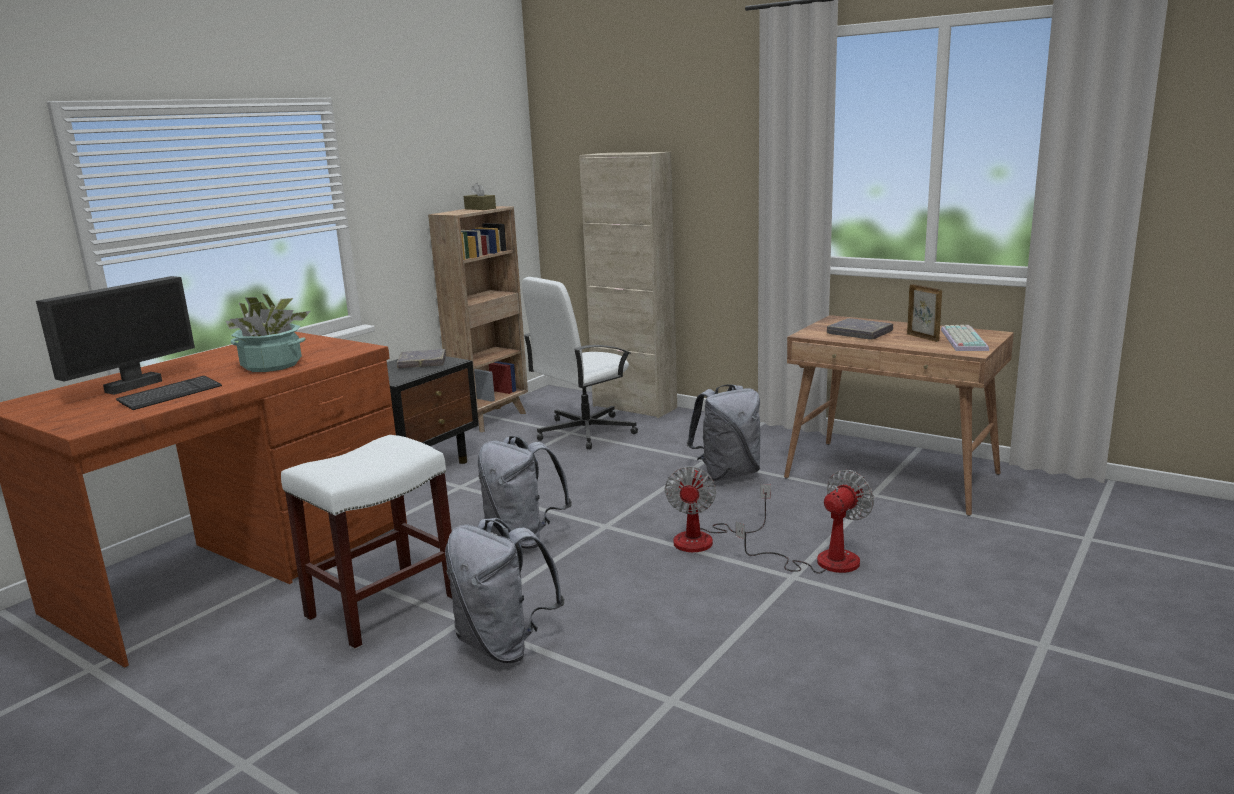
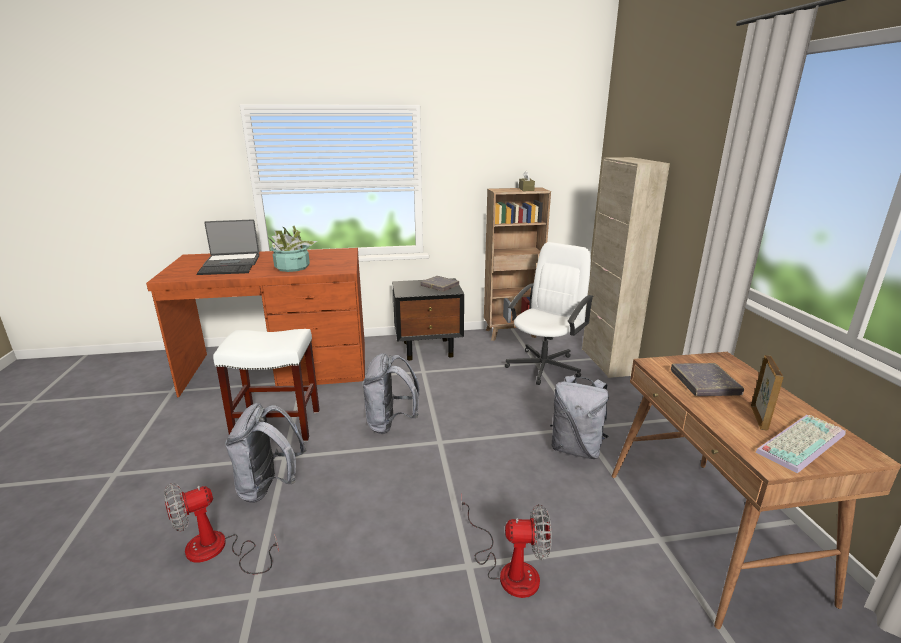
camera: 45 degrees right, 5 degrees up
monitor [36,276,195,395] -> laptop [203,219,259,266]
white office chair [522,277,638,449] -> white office chair turned 120 degrees clockwise [505,242,594,385]
fan [665,467,771,552] -> fan moved to [164,483,279,574]

